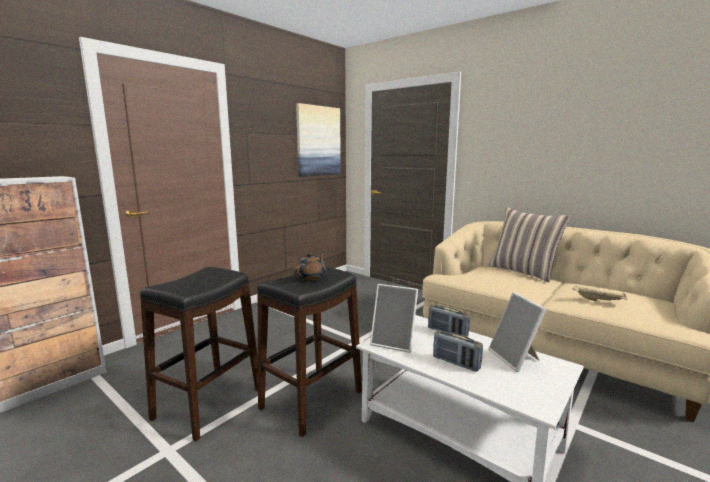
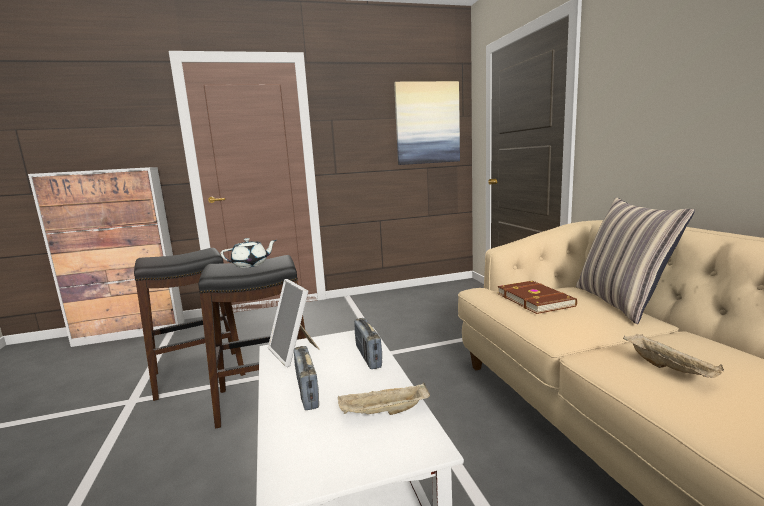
camera: 35 degrees right, 0 degrees up
brown teapot [294,252,326,281] -> white teapot [220,238,276,268]
picture frame [489,292,547,372] -> beige tray [338,383,430,415]
none -> brown book [497,281,577,314]

